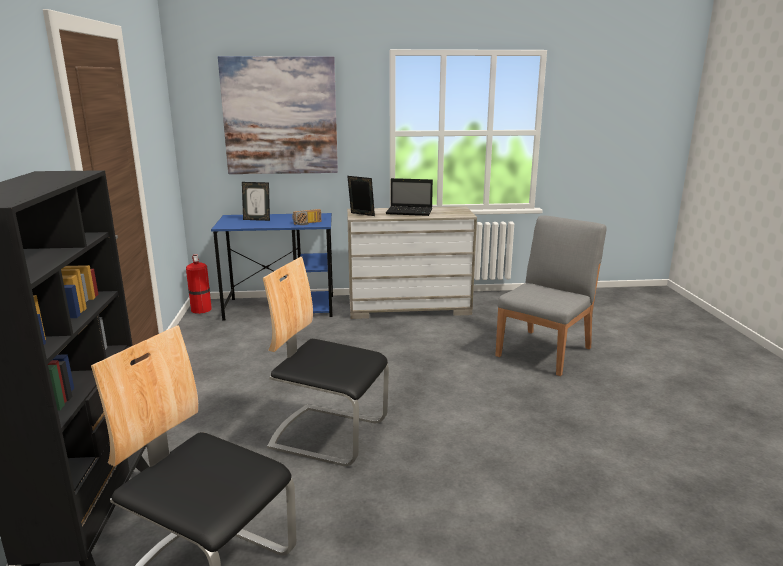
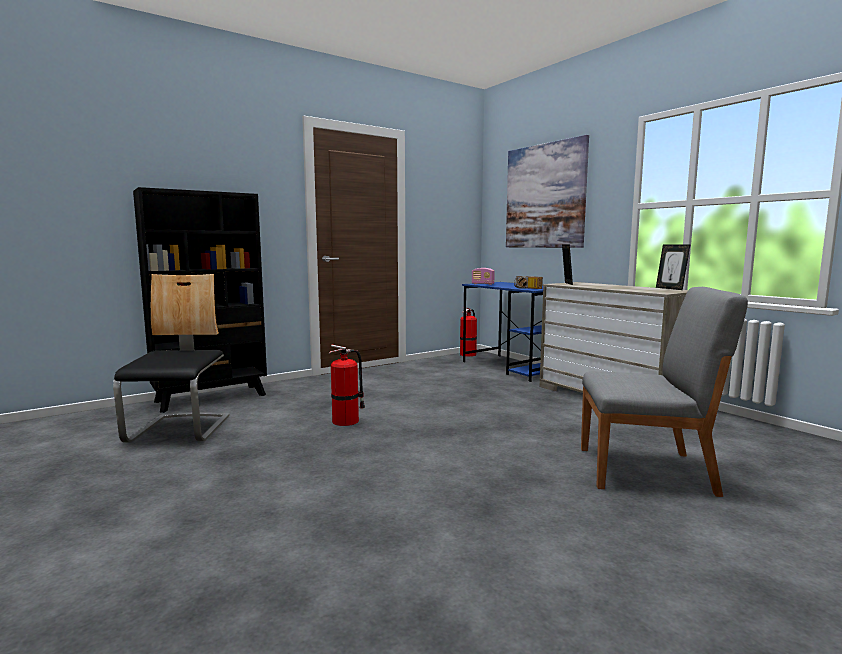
camera: 60 degrees right, 10 degrees down
picture frame [242,182,270,221] -> picture frame moved to [656,244,691,290]
chair [263,257,389,466] -> fire extinguisher [329,345,365,426]
laptop [386,178,433,216] -> none
none -> radio [472,268,495,285]

